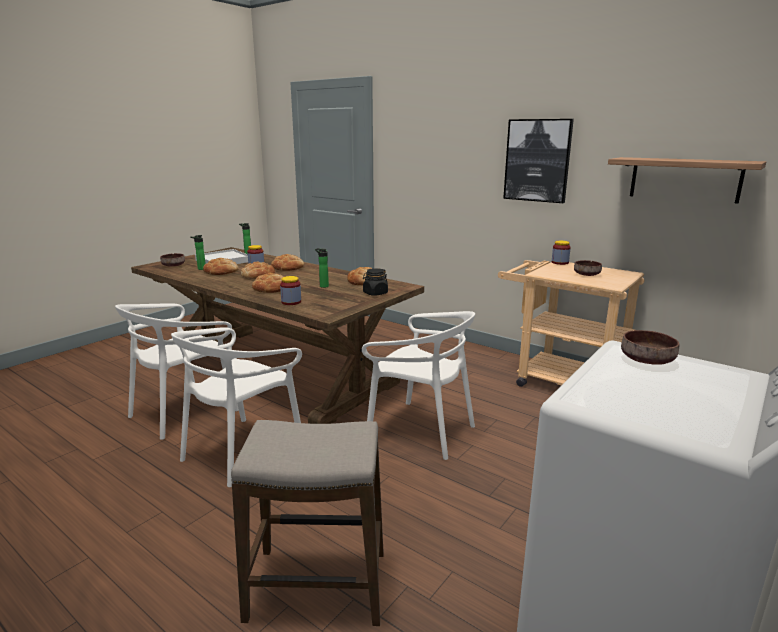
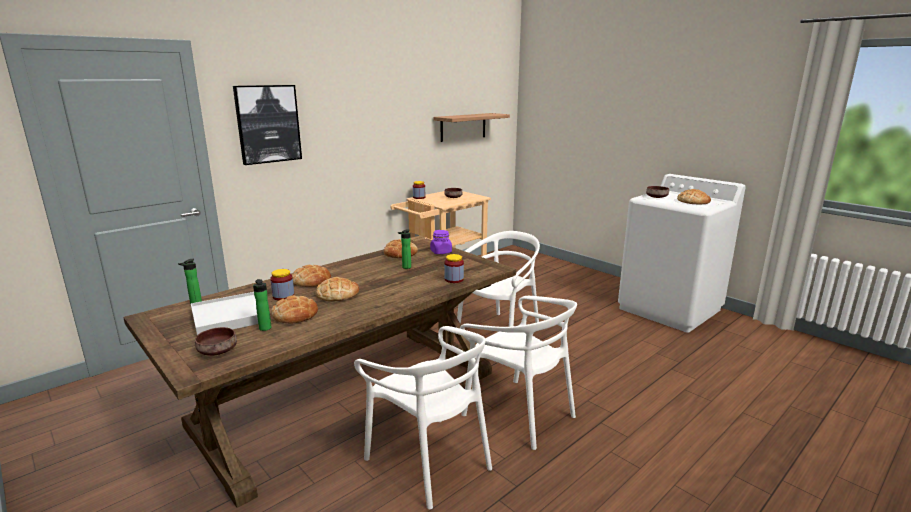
camera: 80 degrees left, 0 degrees up
stool [231,420,384,626] -> none
bread [252,273,284,293] -> bread moved to [677,189,711,204]
black jar [363,268,388,296] -> purple jar [430,230,452,254]
picture [503,119,574,203] -> picture moved to [233,85,302,165]

